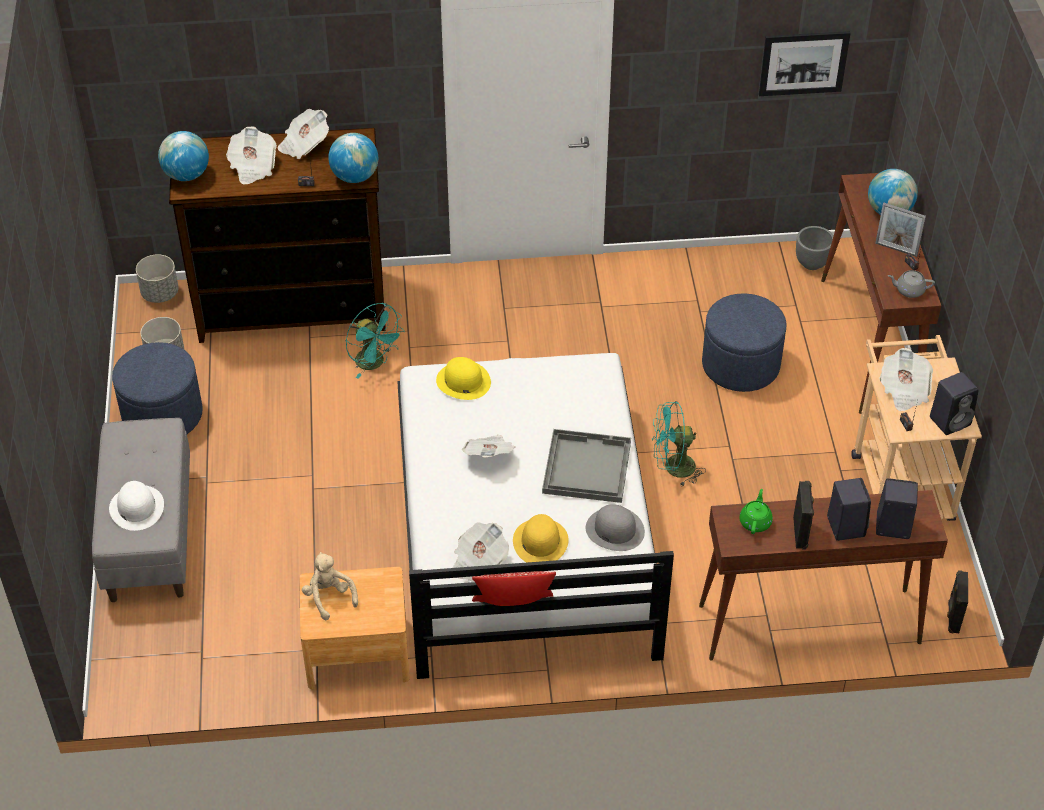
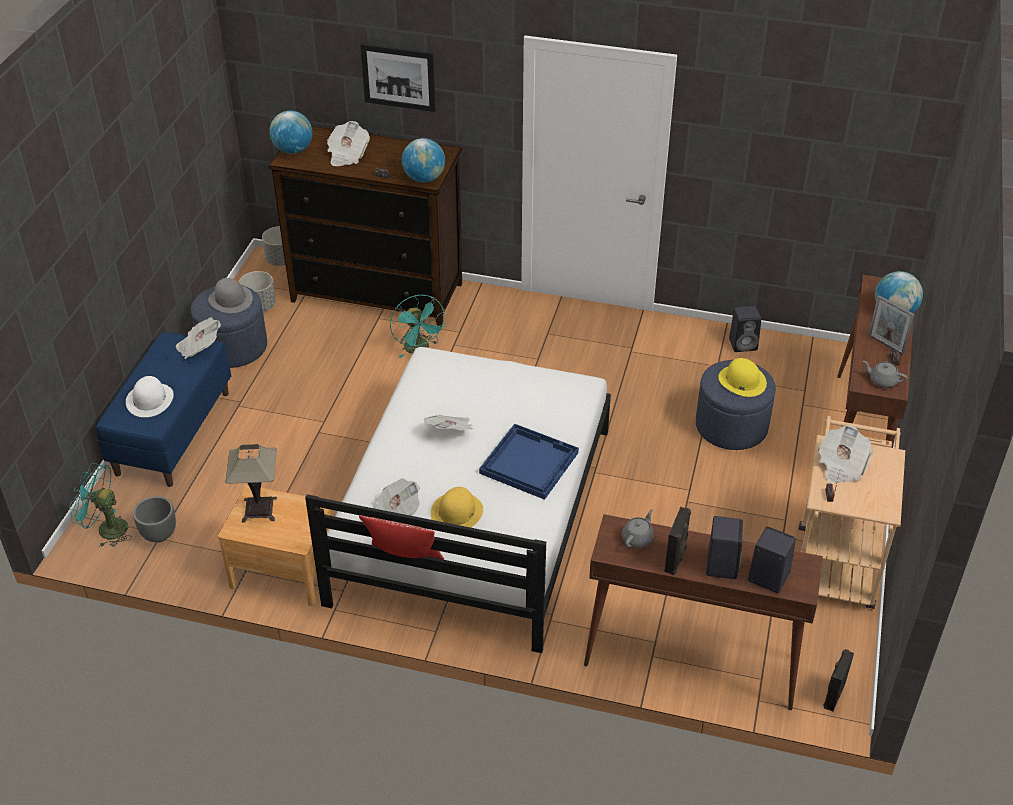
camera: 20 degrees right, 5 degrees down
grey bench [92,418,190,602] -> blue bench [96,332,231,487]
newspaper [278,109,329,159] -> newspaper moved to [176,317,221,359]
beige plush toy [302,552,358,620] -> table lamp [225,444,277,522]
yellow hat [436,357,491,400] -> yellow hat moved to [718,358,767,397]
grey tray [542,429,631,503] -> blue tray [479,424,579,500]
grey hat [586,504,645,551] -> grey hat moved to [208,278,253,313]
turquoise fan [652,401,706,486] -> turquoise fan moved to [69,463,132,547]
green teapot [739,489,773,534] -> grey teapot [622,509,654,548]
picture [759,31,851,96] -> picture moved to [360,43,436,112]
grey planter [796,226,833,270] -> grey planter moved to [133,496,176,543]
black speaker [930,372,978,435] -> black speaker moved to [729,306,761,352]

